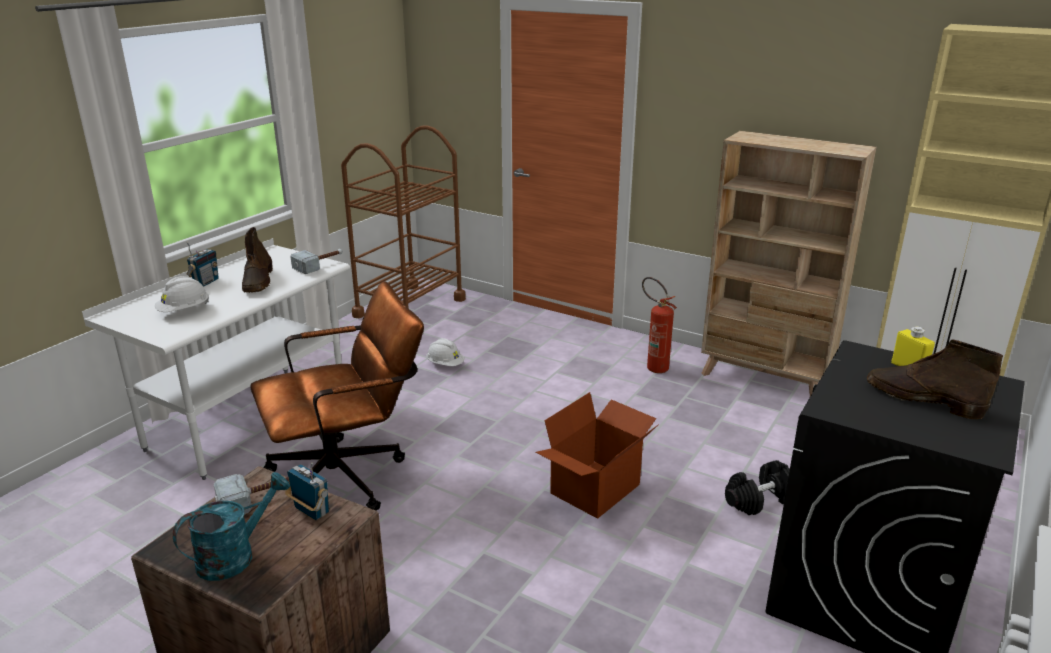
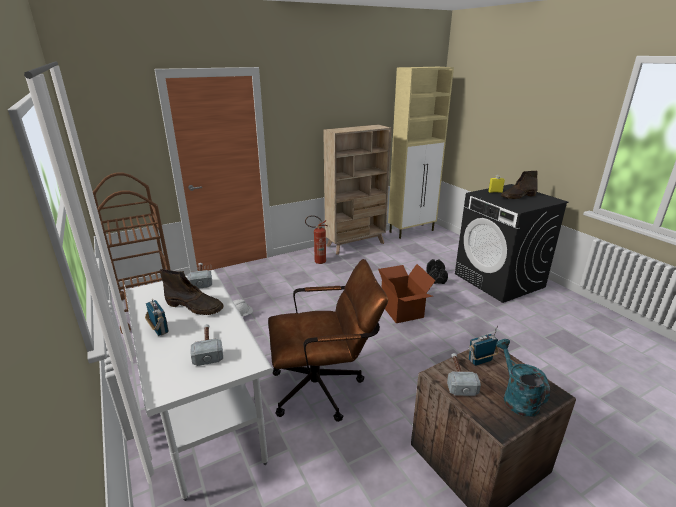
camera: 60 degrees left, 0 degrees up
white hard hat [155,276,209,312] -> hammer [191,324,223,366]
brown office chair [250,281,424,511] -> brown office chair turned 75 degrees clockwise [268,259,388,422]

